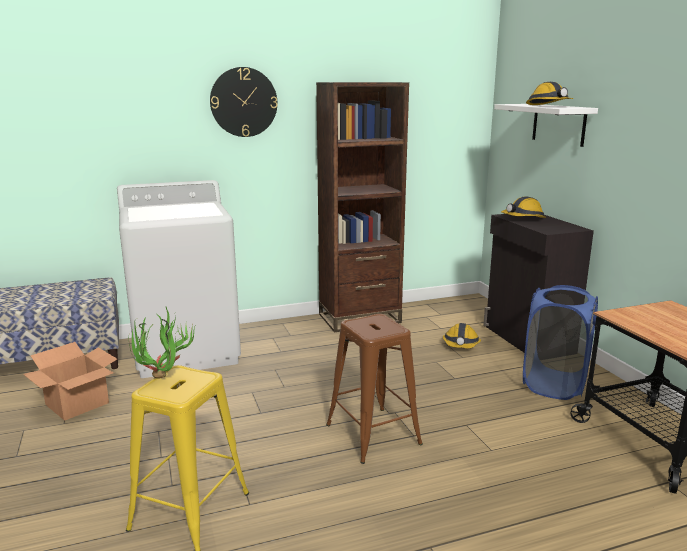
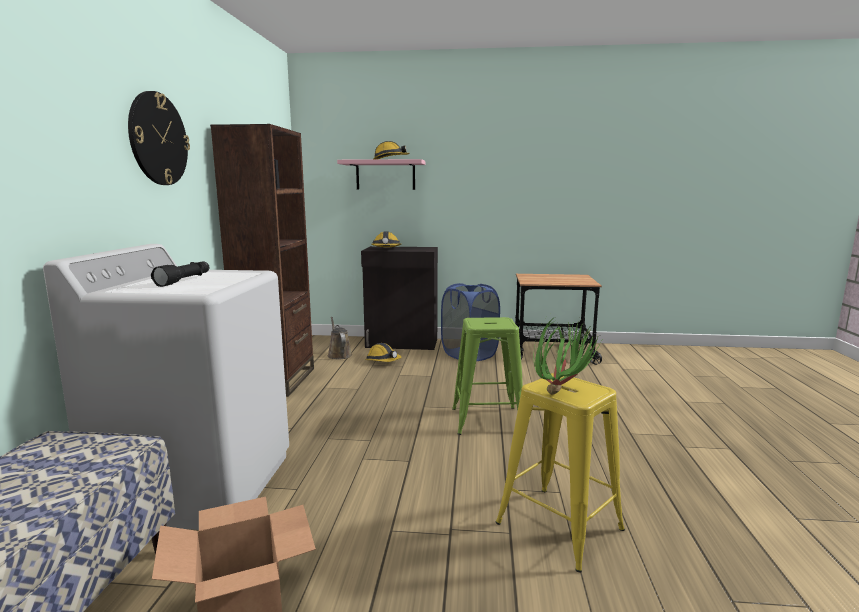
camera: 65 degrees left, 5 degrees down
brown stool [326,314,423,464] -> green stool [452,317,527,435]
white shelf [494,104,598,147] -> pink shelf [337,159,425,190]
none -> black flashlight [151,261,209,287]
none -> brown watering can [327,317,352,359]

